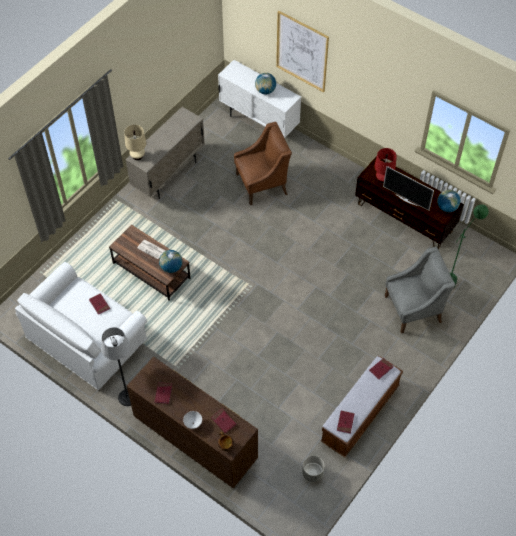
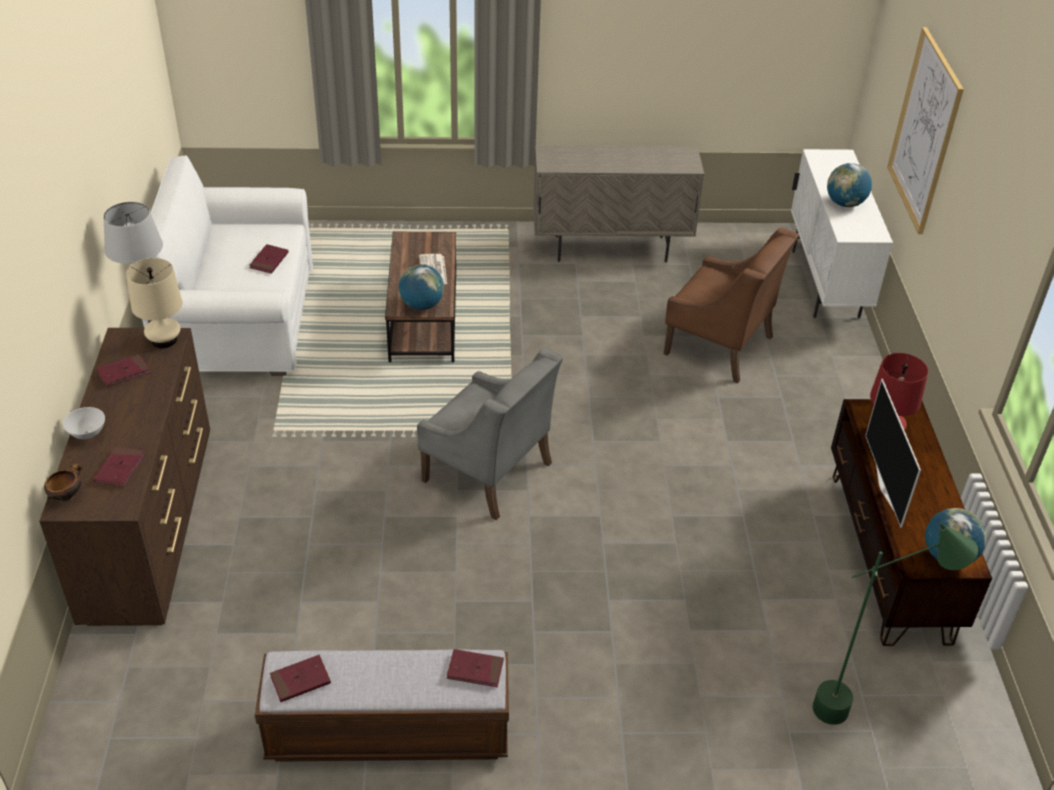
camera: 50 degrees right, 15 degrees down
beige table lamp [124,125,146,160] -> beige table lamp moved to [126,258,183,348]
grey planter [302,456,324,482] -> none
grey armchair [385,247,455,334] -> grey armchair moved to [417,348,563,520]

